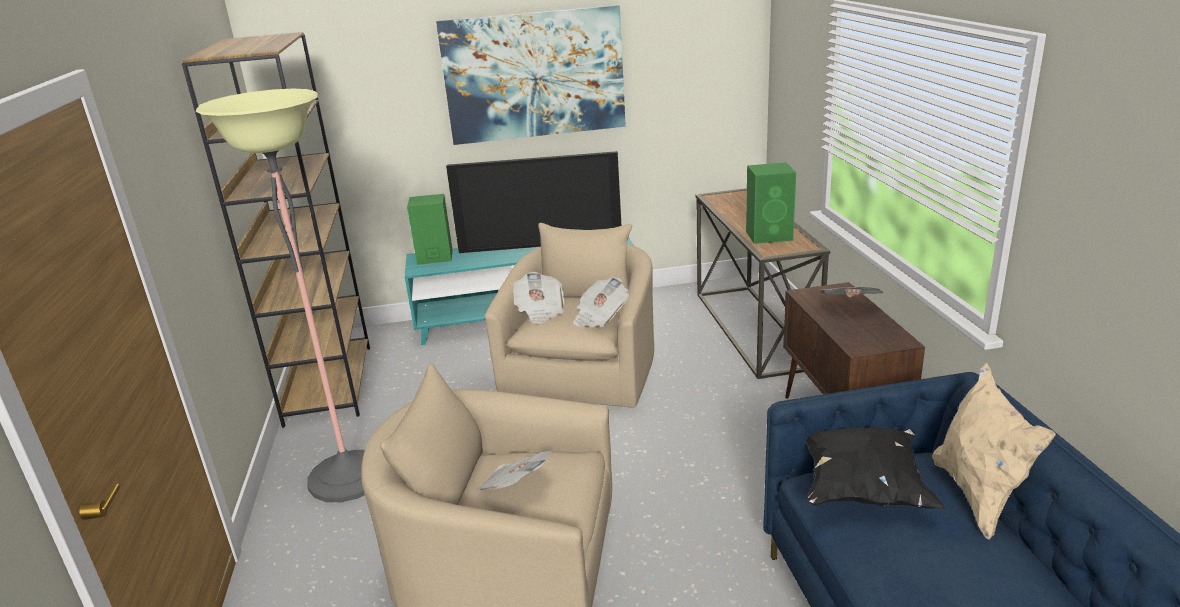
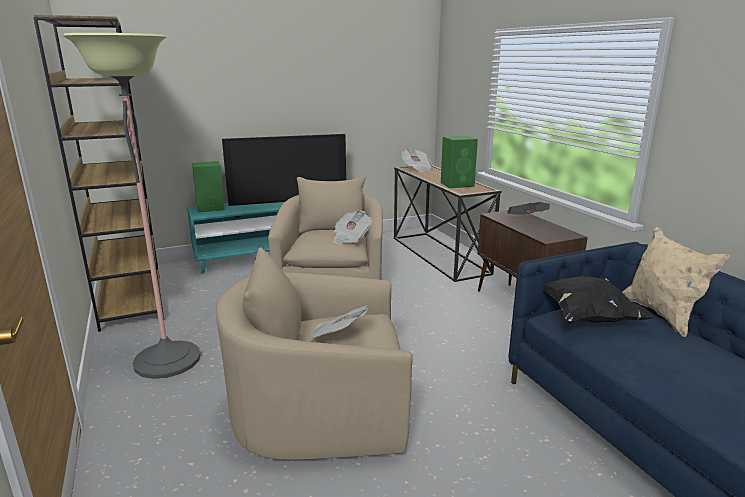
camera: 15 degrees left, 5 degrees down
picture [436,5,626,145] -> none
newspaper [513,272,564,324] -> newspaper moved to [401,148,433,172]

